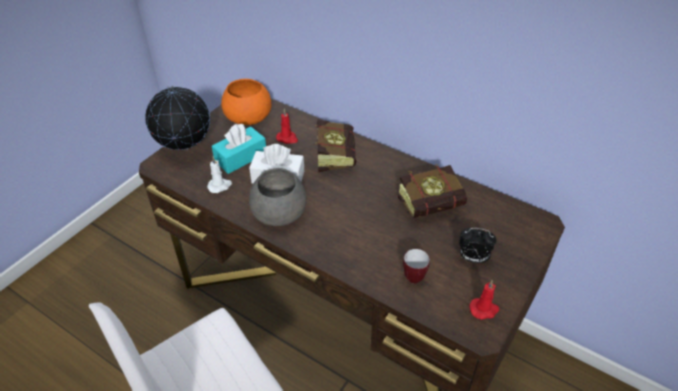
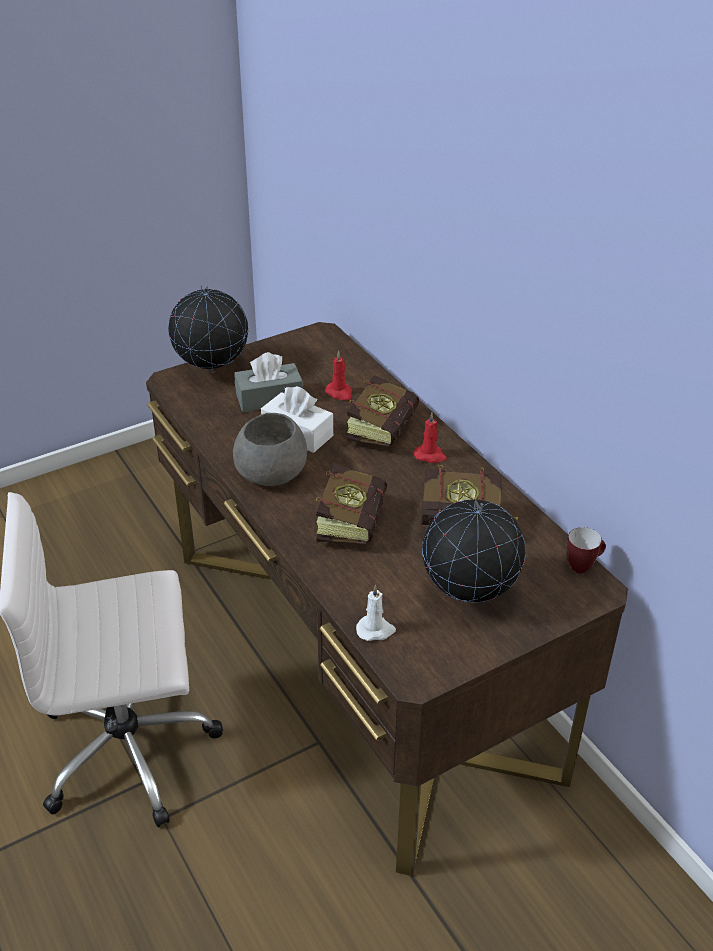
camera: 25 degrees right, 5 degrees down
white candle [207,156,232,193] -> white candle moved to [356,585,396,641]
turquoise tissue box [212,124,266,174] -> grey tissue box [234,352,303,412]
orange bowl [221,79,272,125] -> none
mug [403,249,430,284] -> mug moved to [567,527,606,573]
alarm clock [459,228,496,263] -> globe [422,499,525,603]
red candle [469,280,499,320] -> red candle moved to [414,413,447,463]
none -> book [316,463,387,544]

